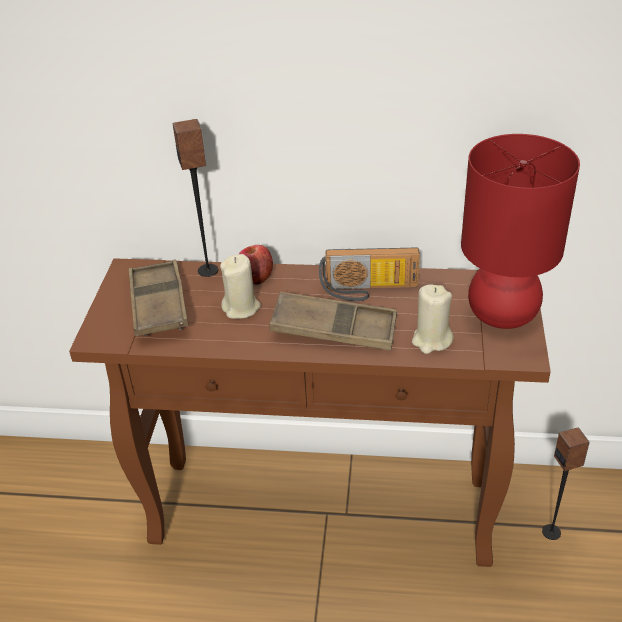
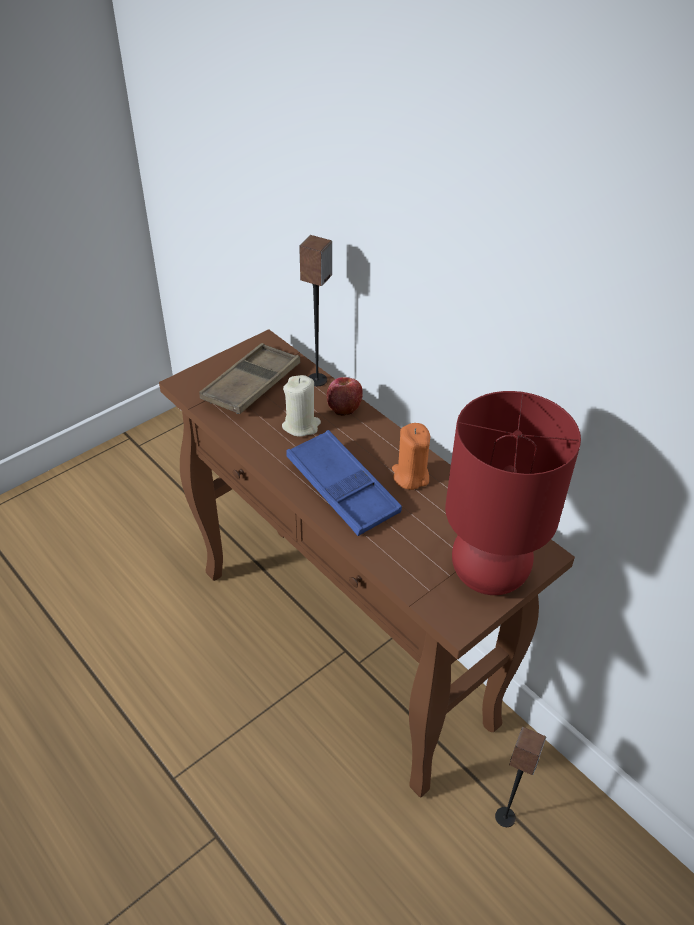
camera: 40 degrees right, 5 degrees up
brown tray [269,292,397,351] -> blue tray [286,430,402,536]
radio [319,247,420,301] -> orange candle [392,423,430,490]
beige candle [412,285,453,354] -> none

